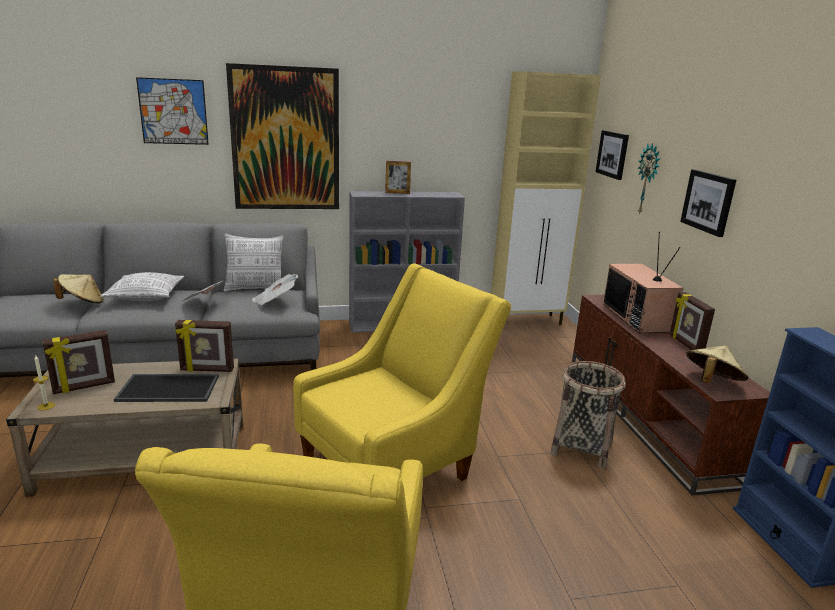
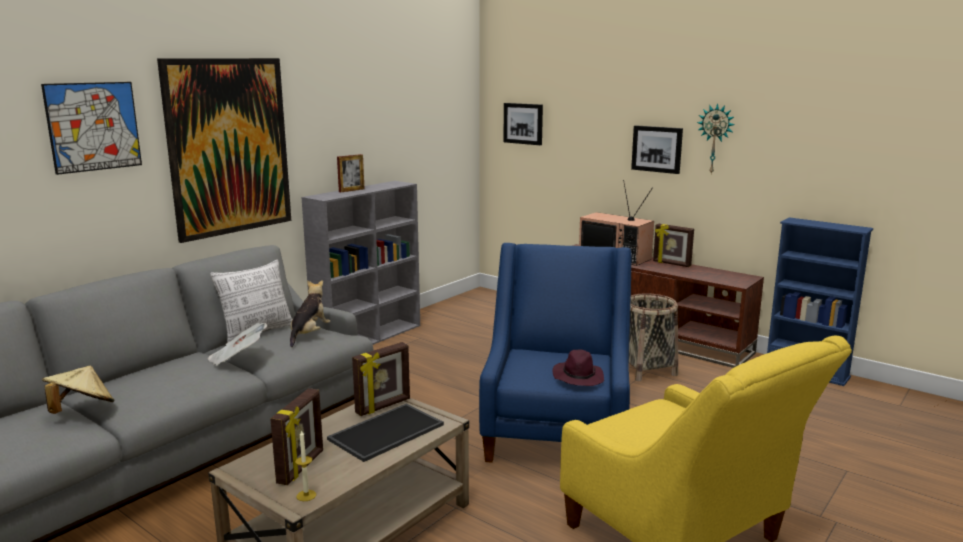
camera: 40 degrees left, 5 degrees down
pillow [100,272,184,301] -> none
newspaper [252,274,298,305] -> plush toy [290,280,330,347]
yellow armchair [293,264,511,481] -> blue armchair [479,243,632,463]
beige cabinet [491,71,601,325] -> none
wall clock [638,143,661,215] -> wall clock moved to [697,103,735,174]
beige hat [686,346,748,383] -> none
none -> purple hat [552,350,604,386]

